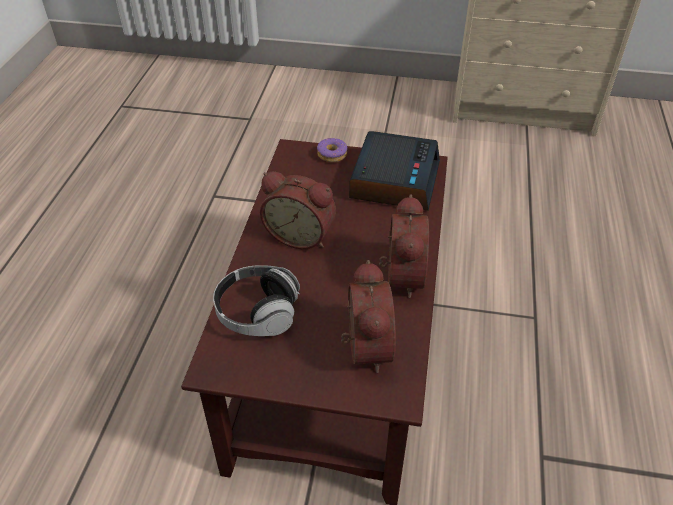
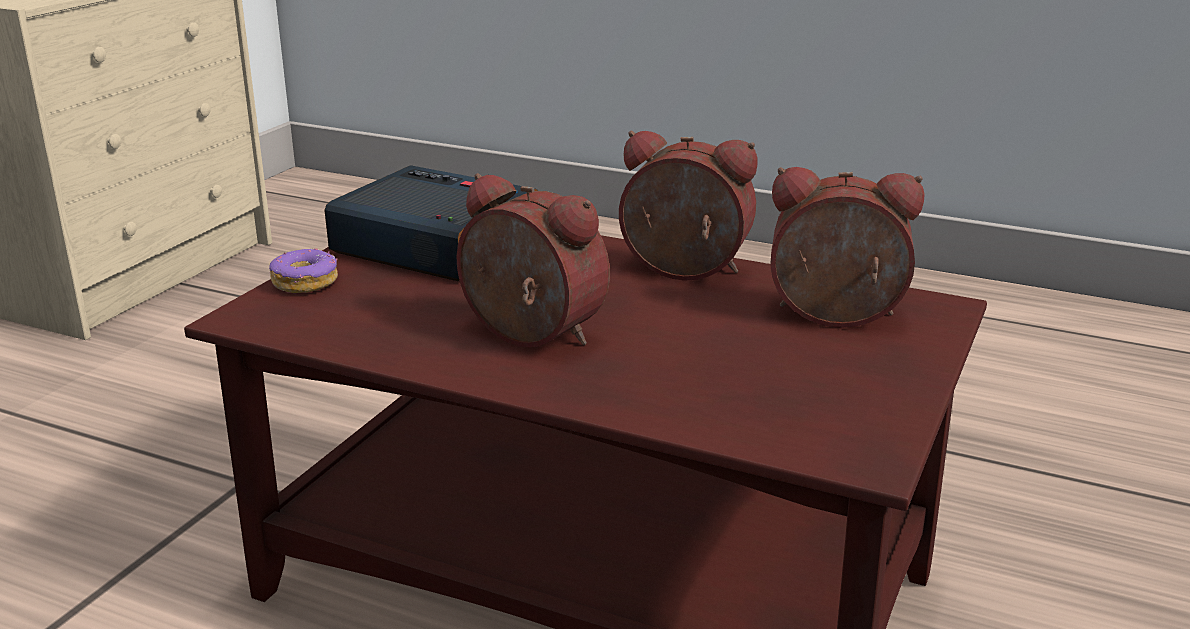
camera: 75 degrees left, 20 degrees down
headphones [213,265,300,336] -> none
alarm clock [260,172,336,249] -> alarm clock turned 90 degrees counterclockwise [456,173,610,348]

